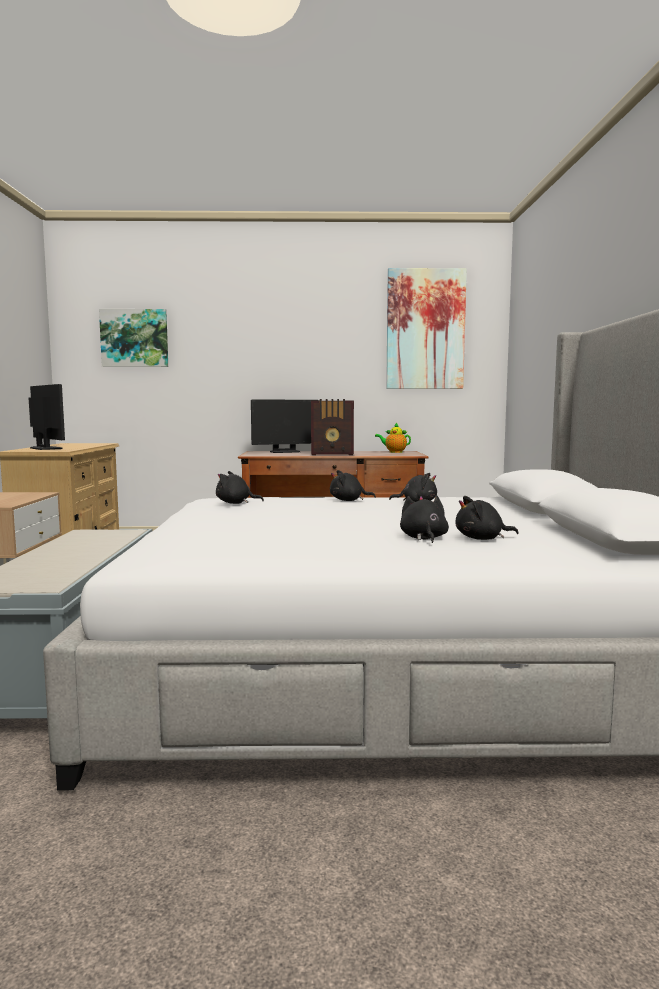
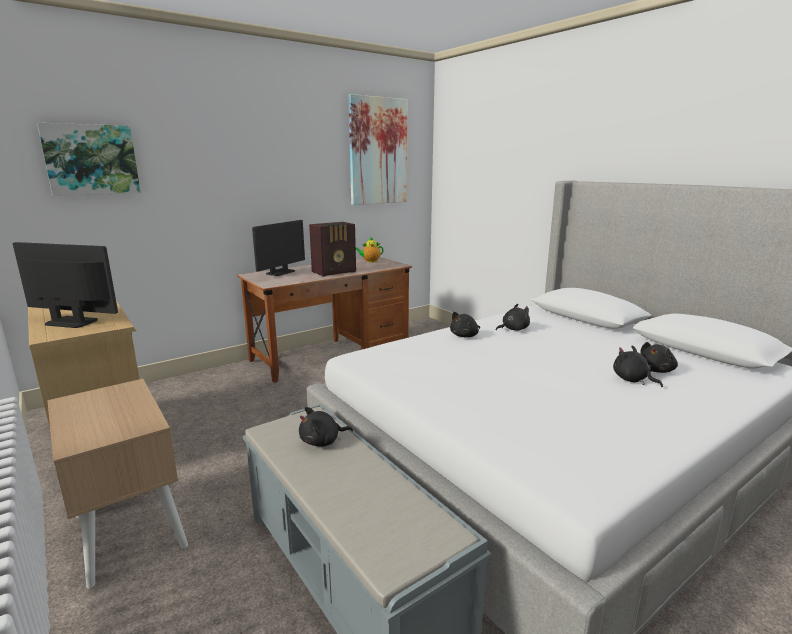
camera: 35 degrees left, 10 degrees up
black plush toy [216,471,264,504] -> black plush toy moved to [299,407,353,447]

